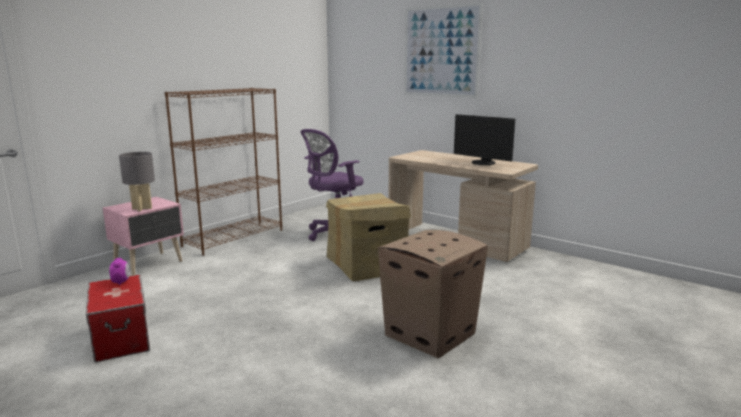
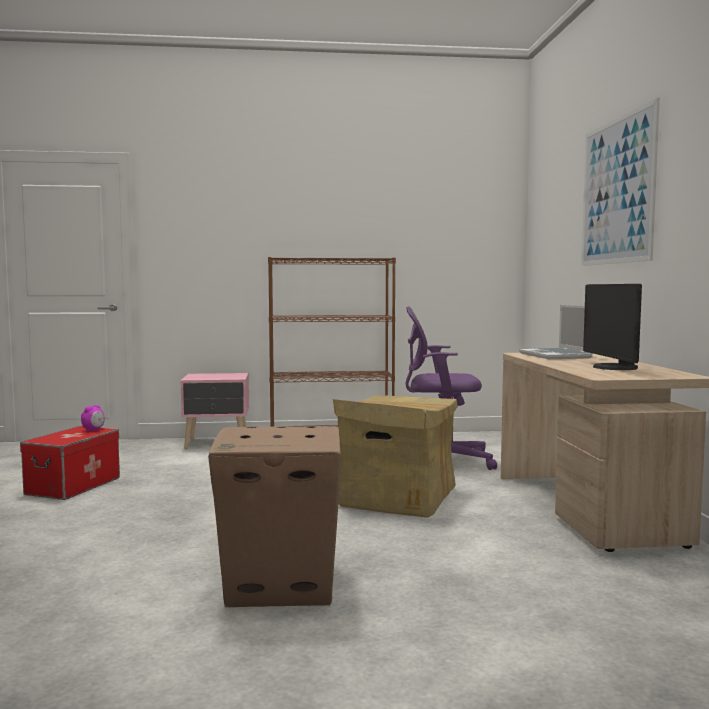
camera: 45 degrees right, 10 degrees down
grey table lamp [119,152,155,211] -> none
none -> laptop [519,305,593,359]

